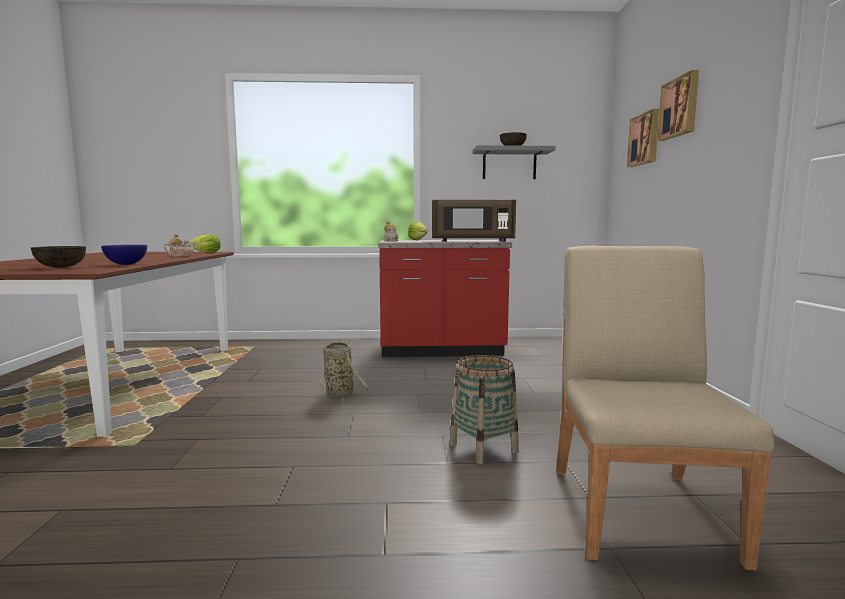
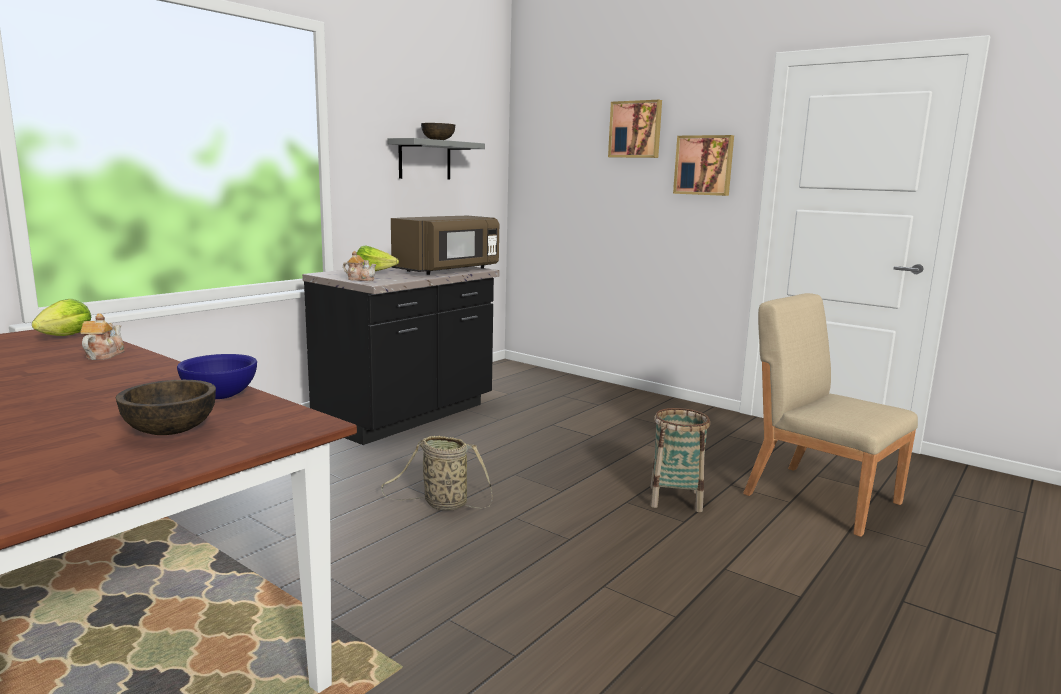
camera: 50 degrees left, 5 degrees up
red counter [378,240,512,357] -> black counter [302,267,500,445]
picture [627,109,659,167] -> picture moved to [673,135,734,196]

